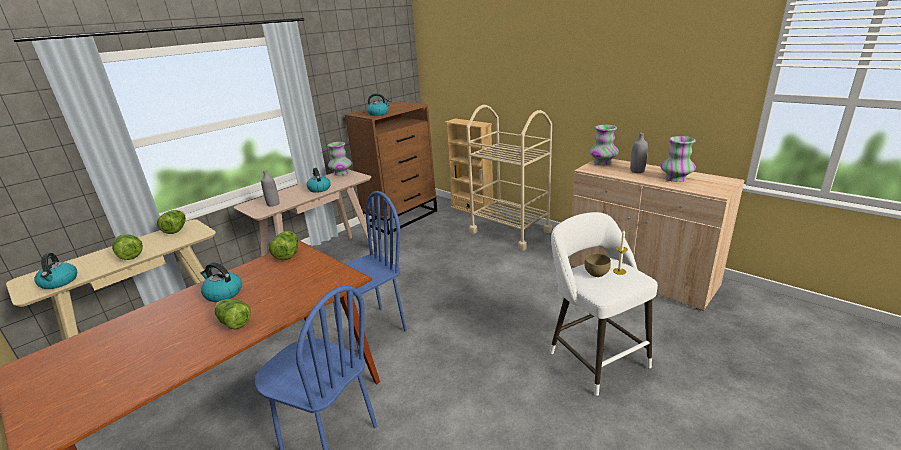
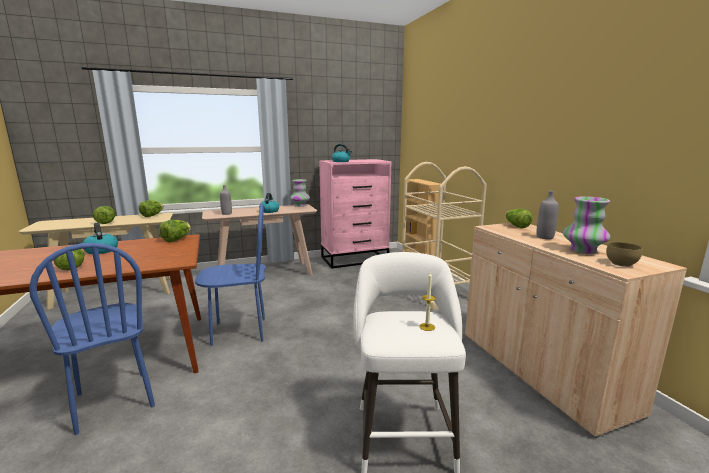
camera: 25 degrees right, 10 degrees down
kettle [34,253,77,289] -> none
brown dresser [345,101,437,235] -> pink dresser [319,159,391,269]
brown bowl [584,253,611,277] -> brown bowl moved to [606,242,642,267]
vase [589,125,619,165] -> lettuce [505,209,533,228]

